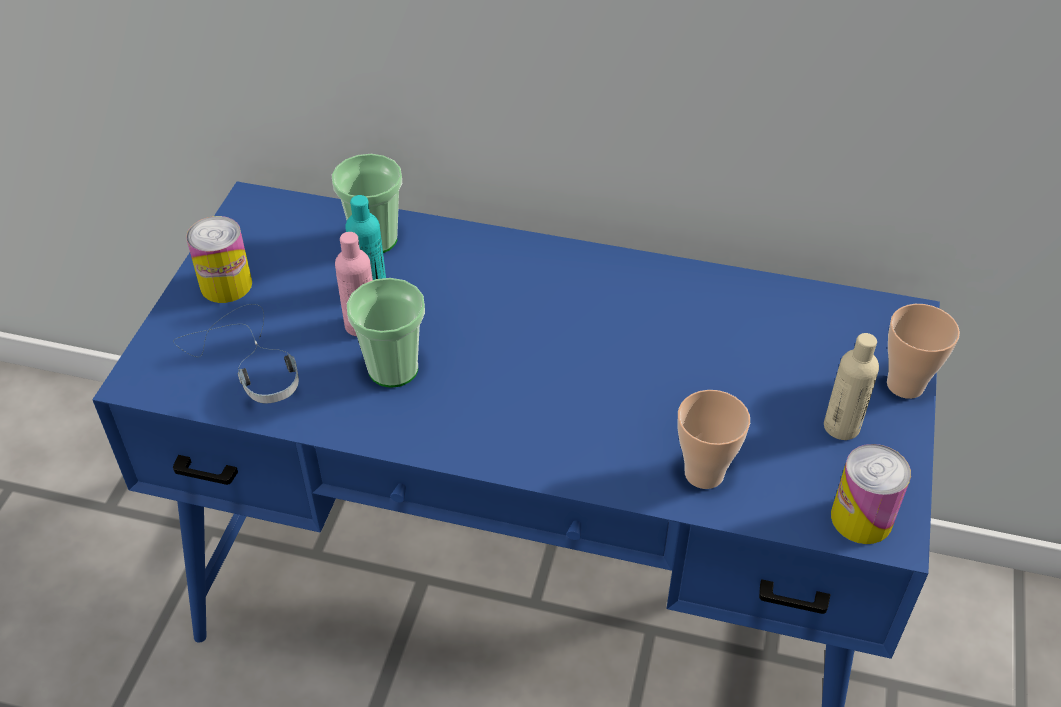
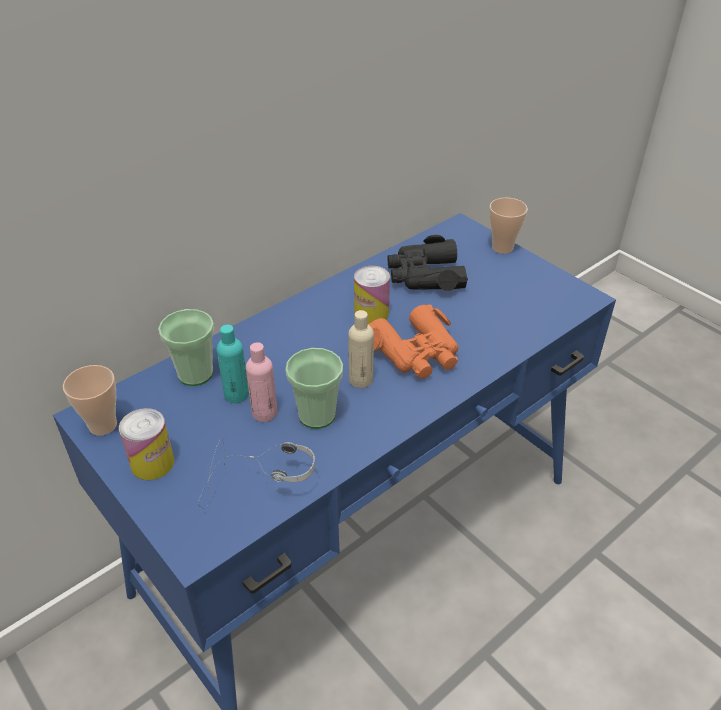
camera: 55 degrees left, 5 degrees down
cup [678,390,750,489] -> cup moved to [63,365,117,436]
beige bottle [824,333,879,440] -> beige bottle moved to [348,310,374,388]
can [831,444,911,544] -> can moved to [354,266,390,324]
none -> orange binoculars [368,305,458,379]
none -> black binoculars [387,235,468,291]

